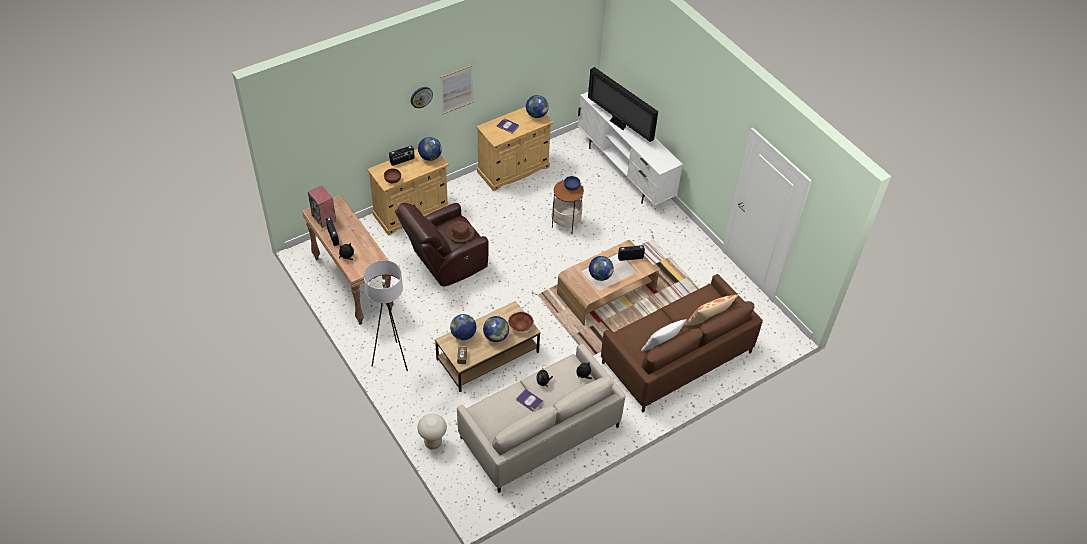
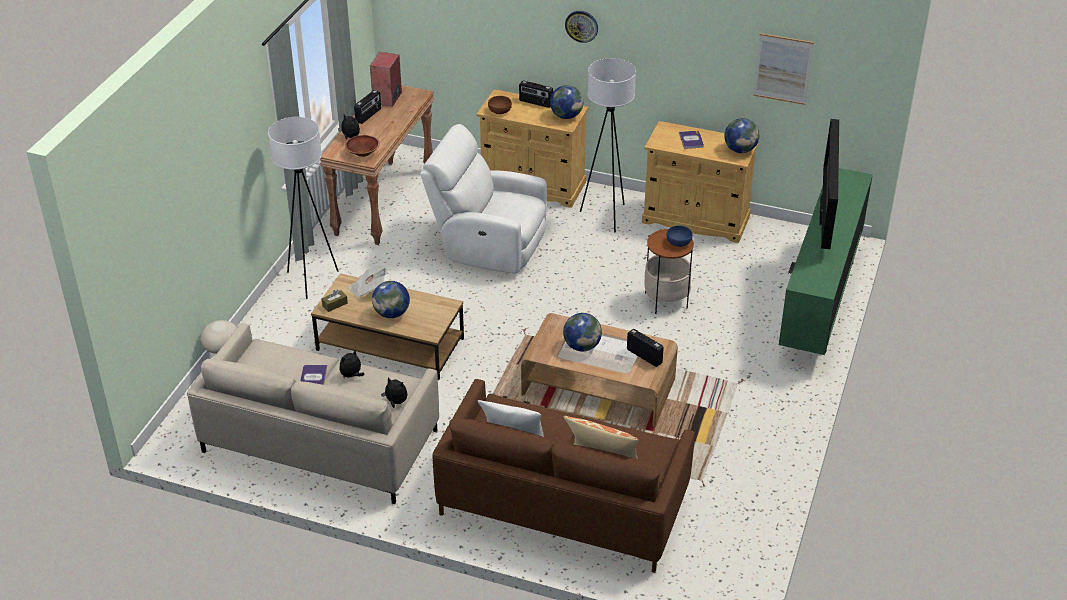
camera: 55 degrees right, 10 degrees down
brown armchair [395,203,489,287] -> white armchair [420,124,547,274]
picture [440,65,474,115] -> picture moved to [753,33,814,105]
brown hat [446,221,475,243] -> none
globe [450,314,476,340] -> newspaper [349,265,387,298]
brown bowl [508,312,534,332] -> brown bowl moved to [345,135,380,157]
white tv stand [578,92,683,206] -> green tv stand [779,168,873,355]
none -> white floor lamp [580,58,636,232]

